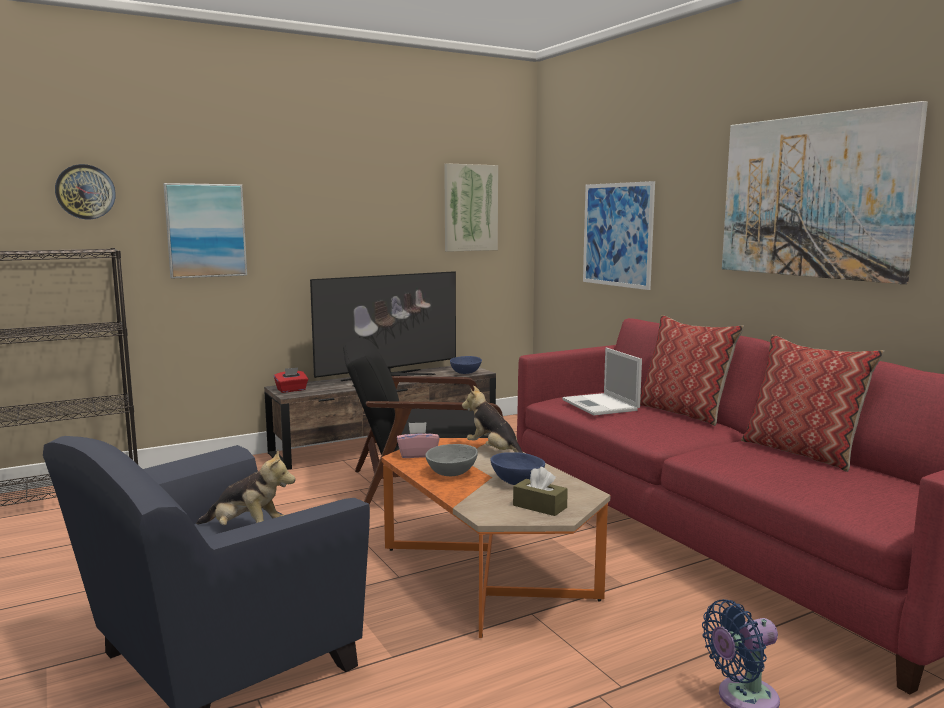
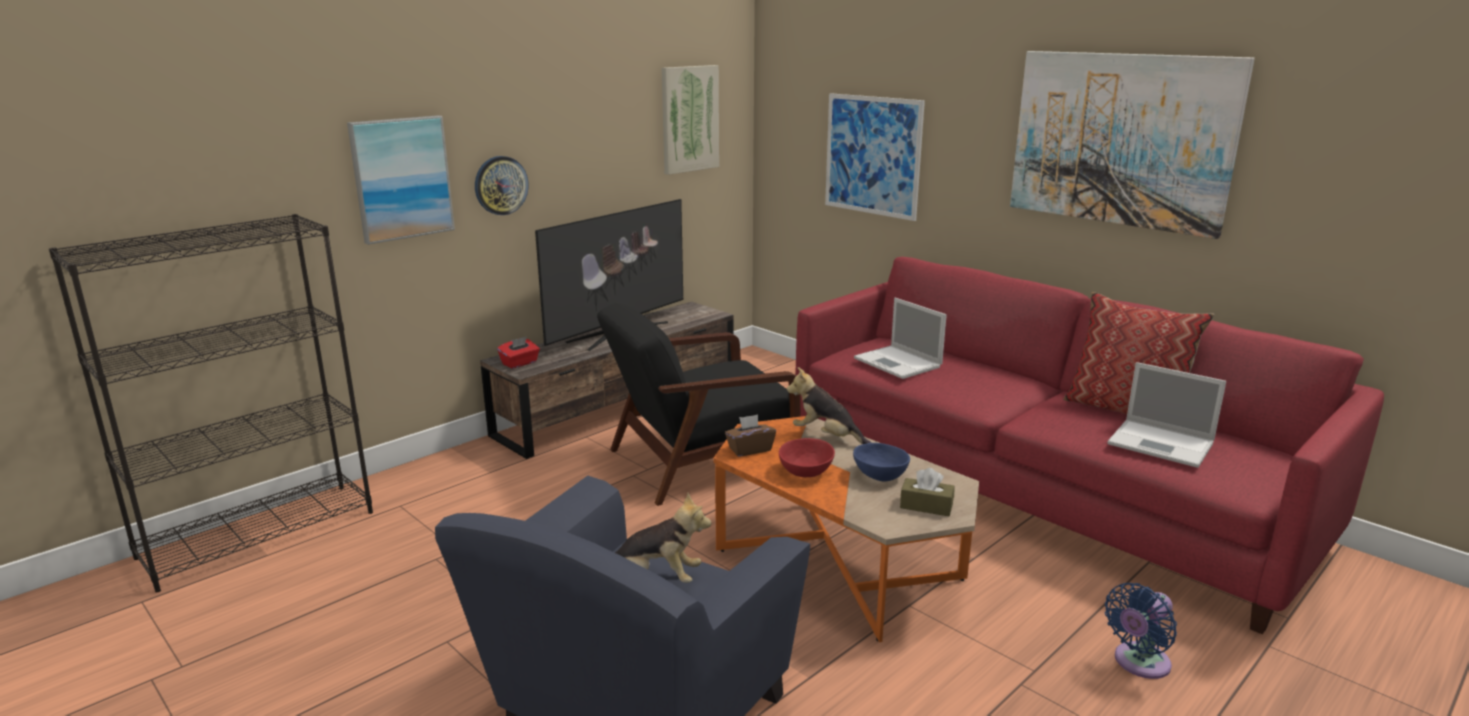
camera: 15 degrees left, 10 degrees up
wall clock [55,164,116,219] -> wall clock moved to [475,156,529,215]
pink tissue box [397,422,440,458] -> brown tissue box [725,414,776,457]
grey bowl [425,444,478,476] -> red bowl [779,438,835,477]
blue bowl [450,356,482,374] -> none
pillow [640,315,744,426] -> none
none -> laptop [1107,362,1226,468]

